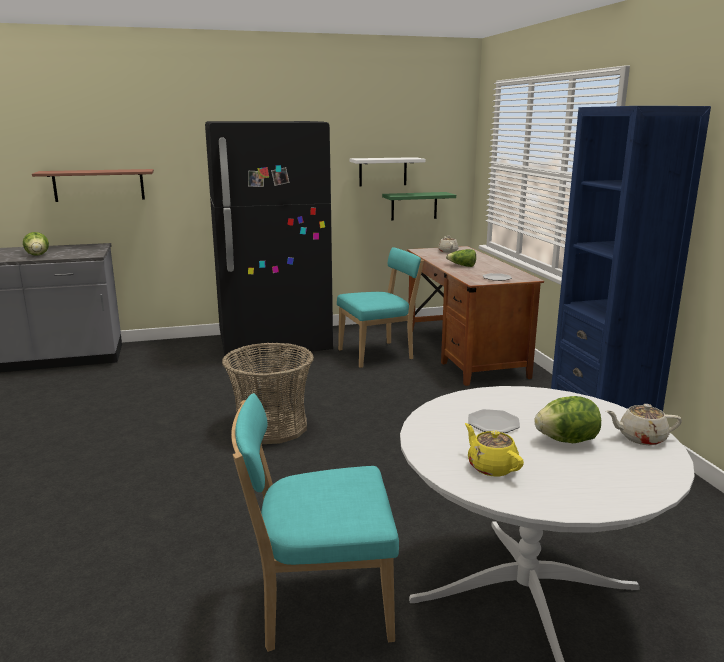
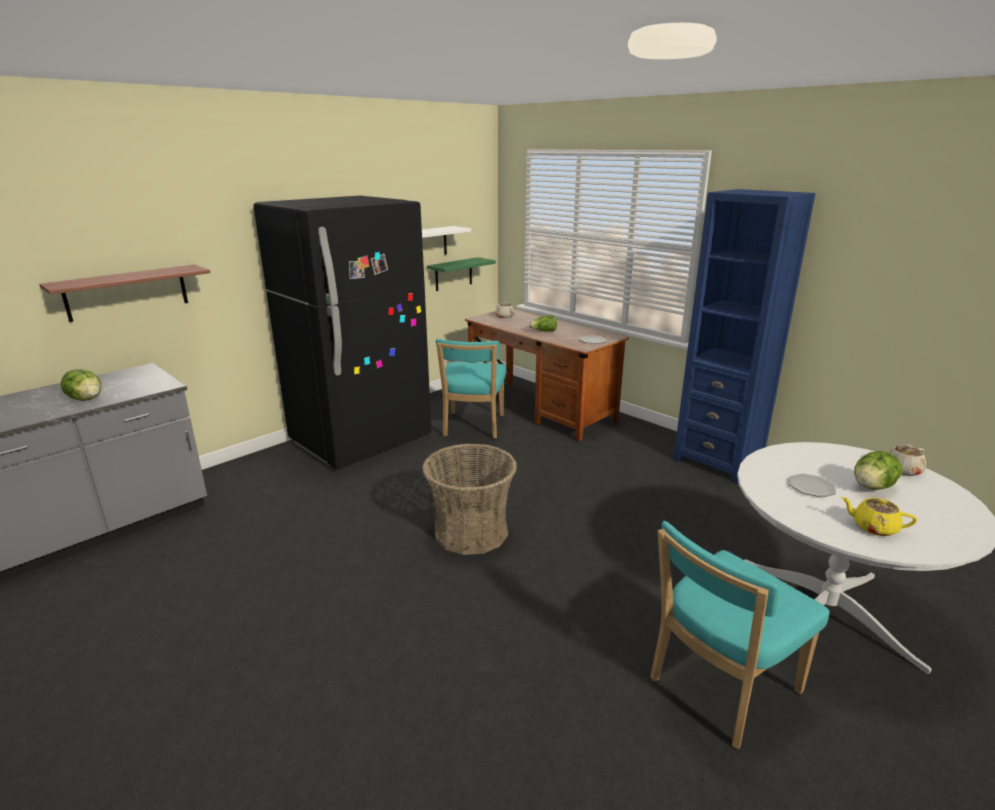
camera: 30 degrees left, 5 degrees up
turquoise chair [337,247,424,368] -> turquoise chair turned 150 degrees clockwise [436,339,506,439]

